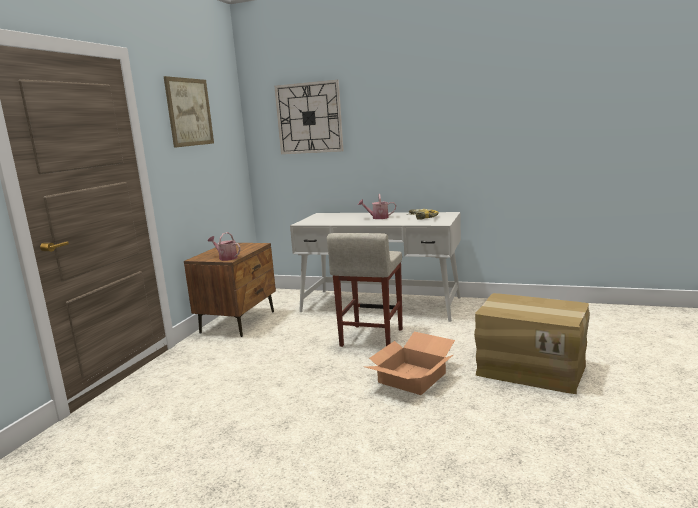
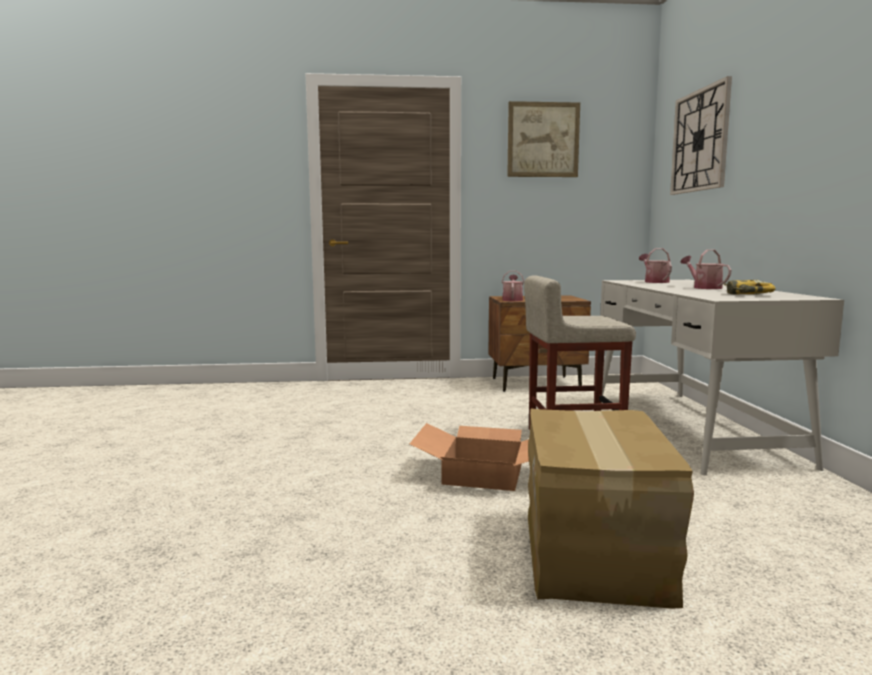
camera: 65 degrees right, 5 degrees down
none -> watering can [639,248,672,283]

